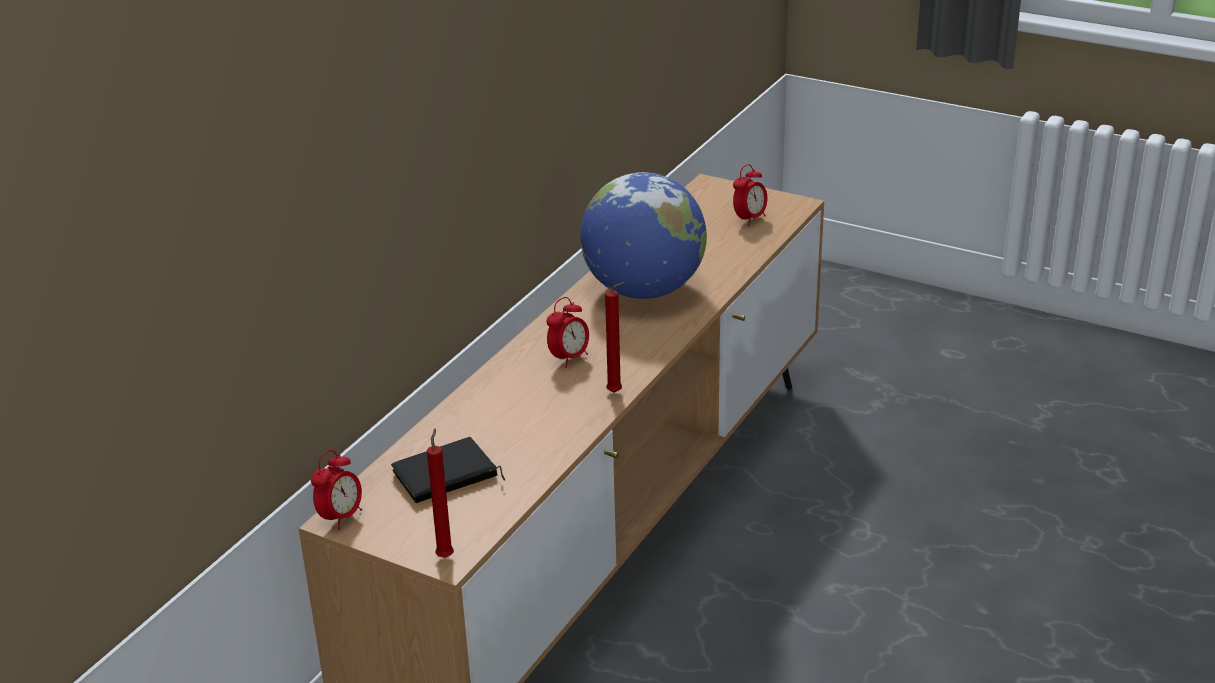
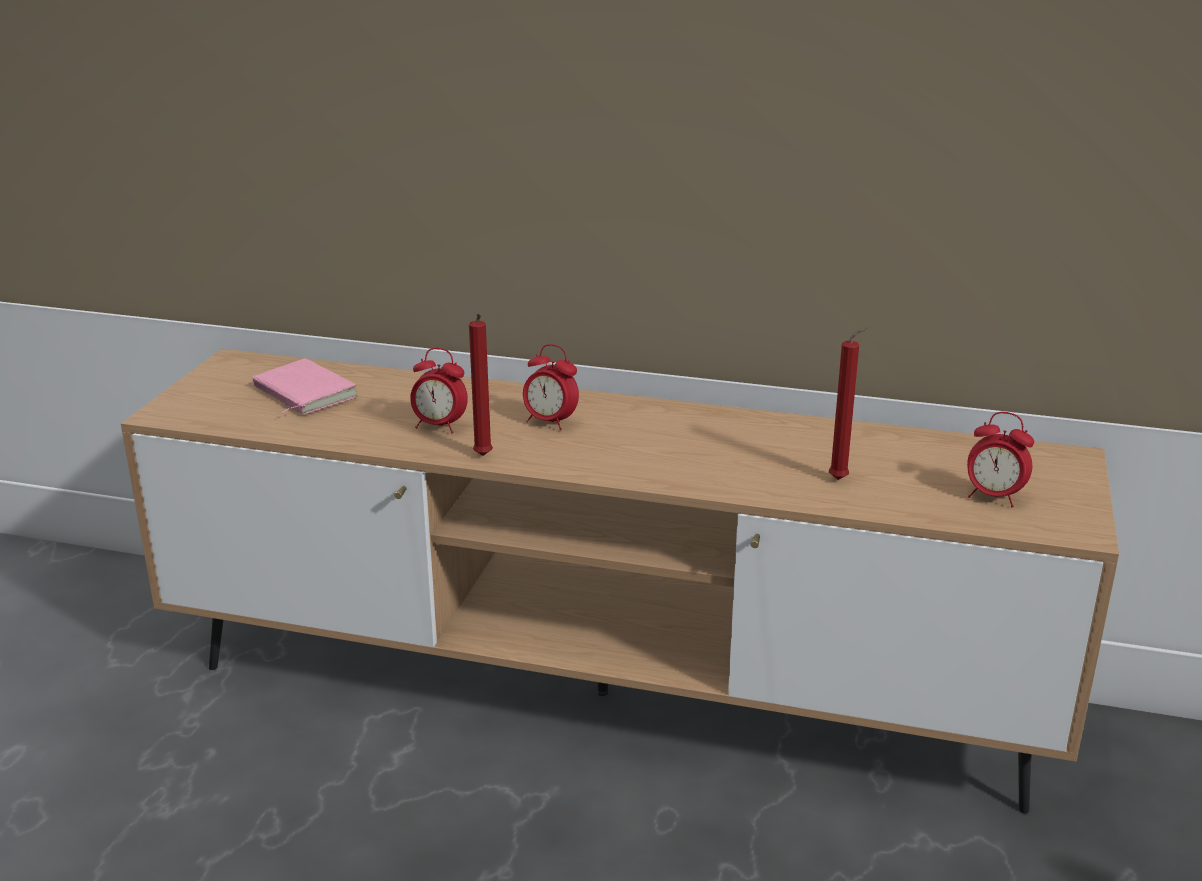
camera: 75 degrees right, 5 degrees down
alarm clock [311,450,362,530] -> alarm clock moved to [410,348,468,433]
black book [391,437,505,503] -> pink book [252,358,358,415]
red candle [427,428,454,558] -> red candle moved to [829,326,869,480]
globe [580,172,707,299] -> none

